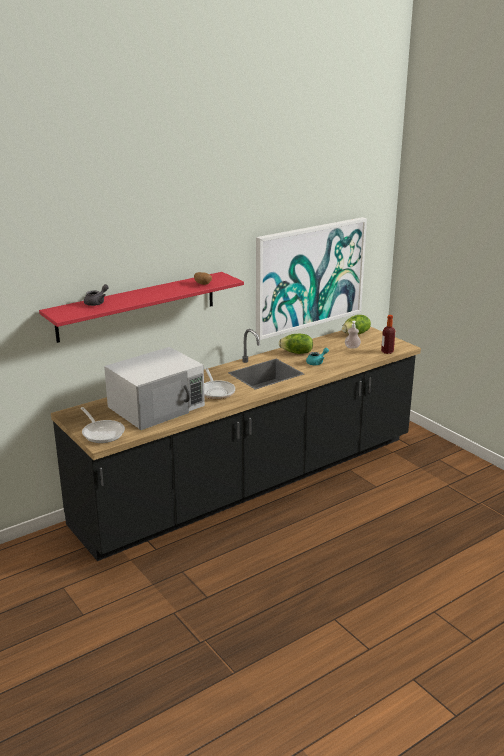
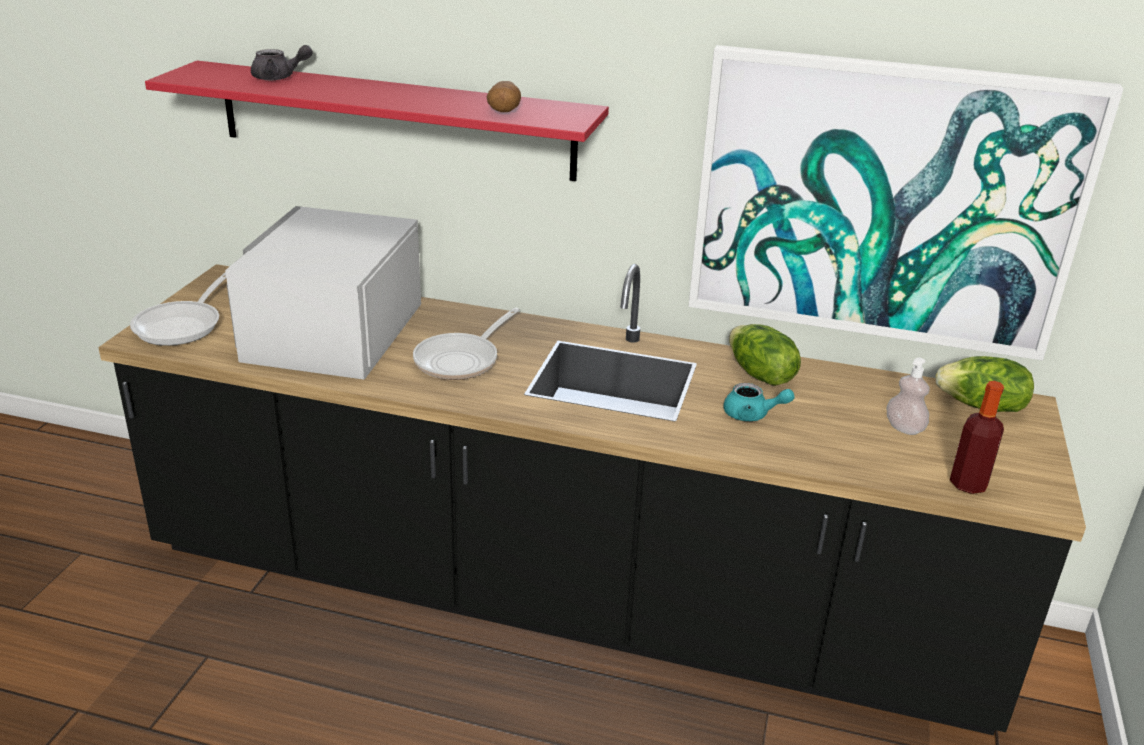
camera: 50 degrees right, 5 degrees up
white microwave [104,347,205,430] -> white microwave turned 90 degrees clockwise [225,206,421,380]

